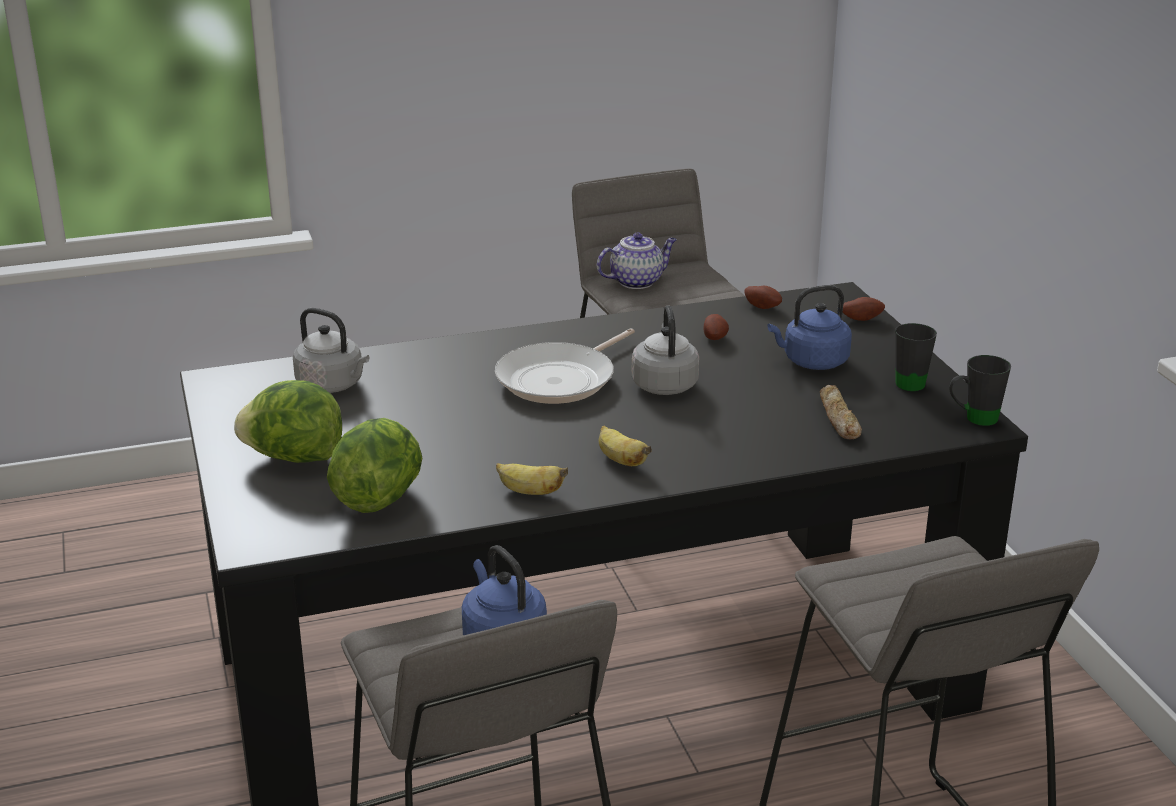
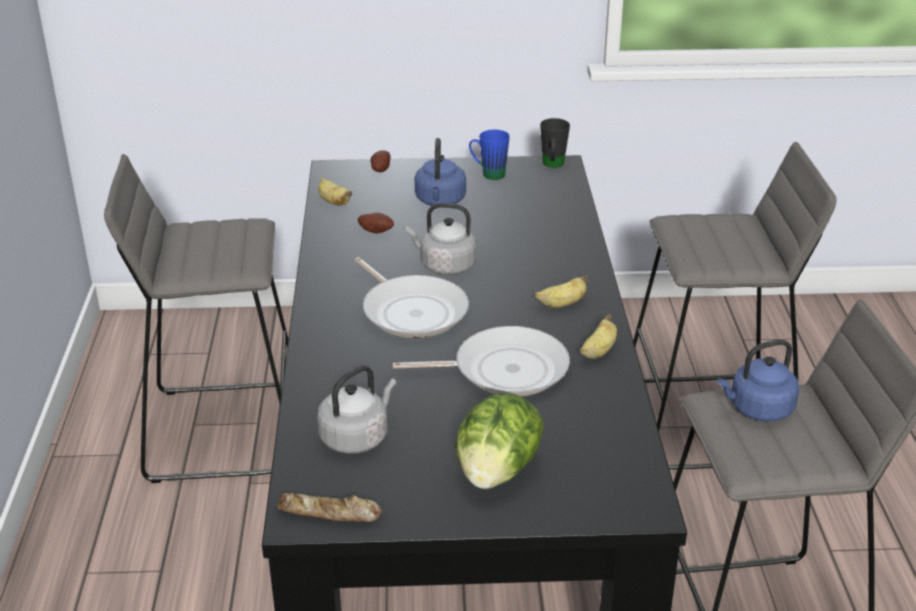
camera: 75 degrees left, 5 degrees up
lettuce [327,418,422,513] -> none
teapot [597,233,677,289] -> none
potato [744,286,782,309] -> banana [318,178,352,206]
bread [820,385,862,440] -> bread moved to [277,493,382,522]
black mug [895,323,937,391] -> blue mug [469,130,510,180]
none -> frying pan [393,326,570,396]

